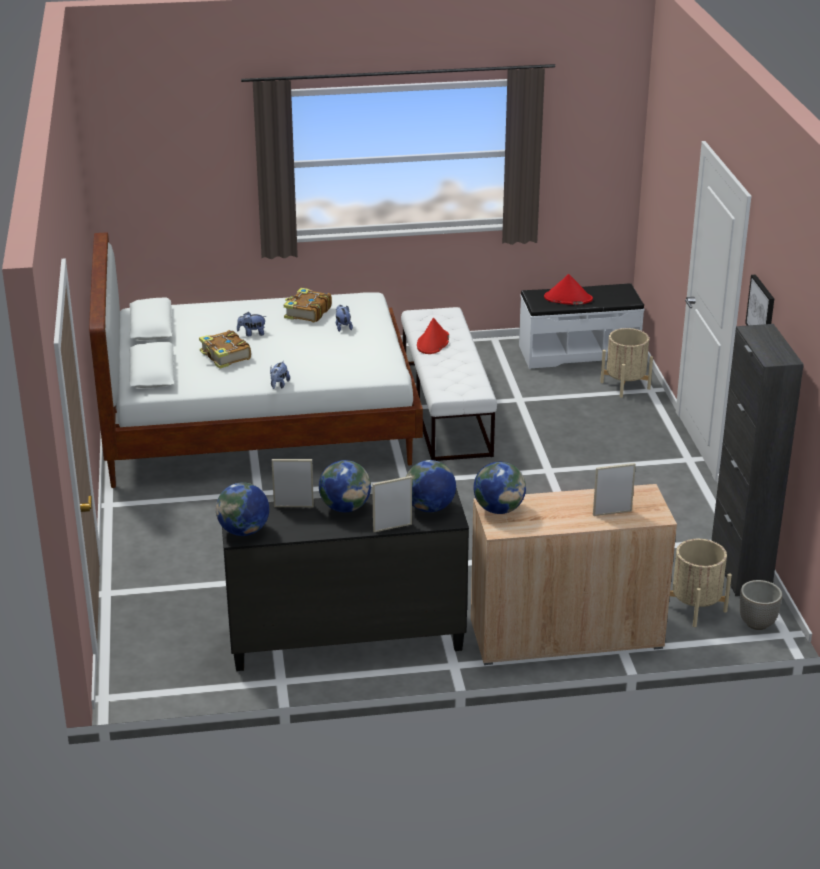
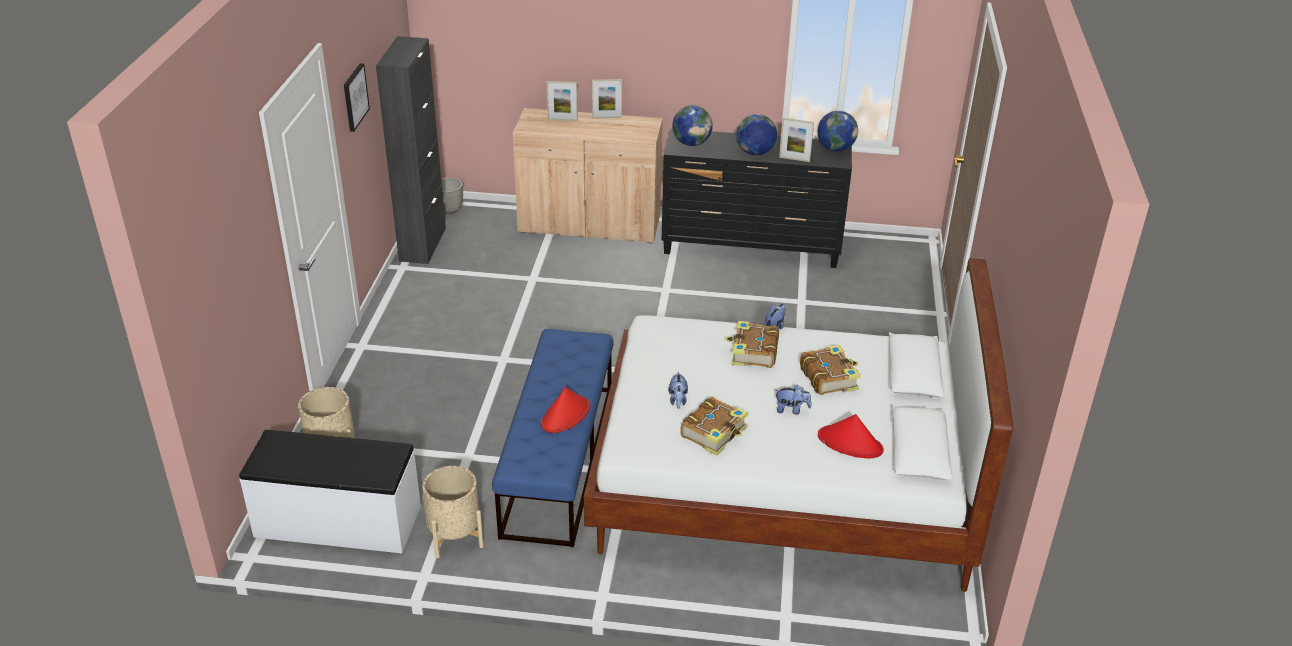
camera: 165 degrees left, 5 degrees up
picture frame [372,476,412,532] -> picture frame moved to [592,79,622,119]
white bench [401,307,497,461] -> blue bench [492,329,614,547]
globe [474,462,526,514] -> none
red hat [544,274,593,305] -> red hat moved to [818,414,884,458]
beige planter [670,539,732,627] -> beige planter moved to [422,466,484,558]
none -> book [725,321,779,368]

